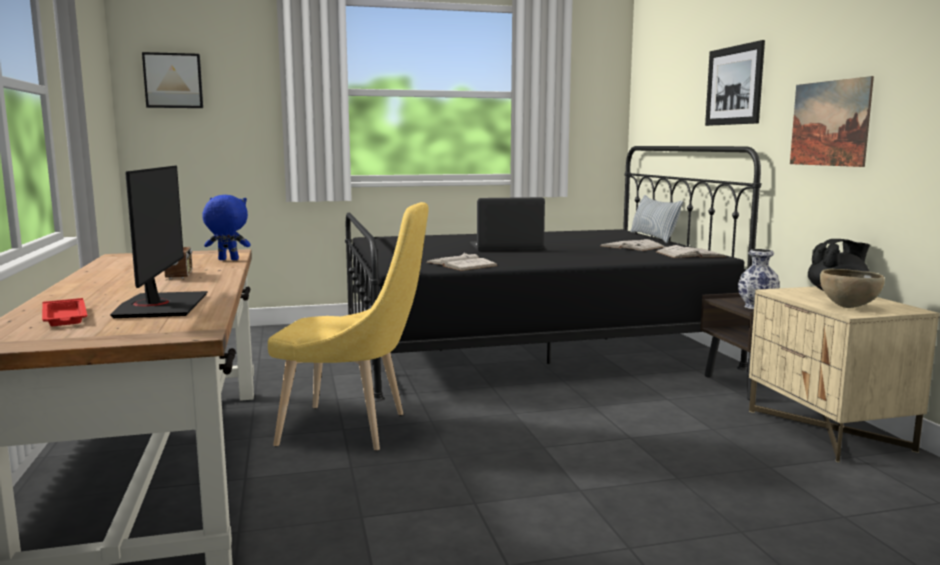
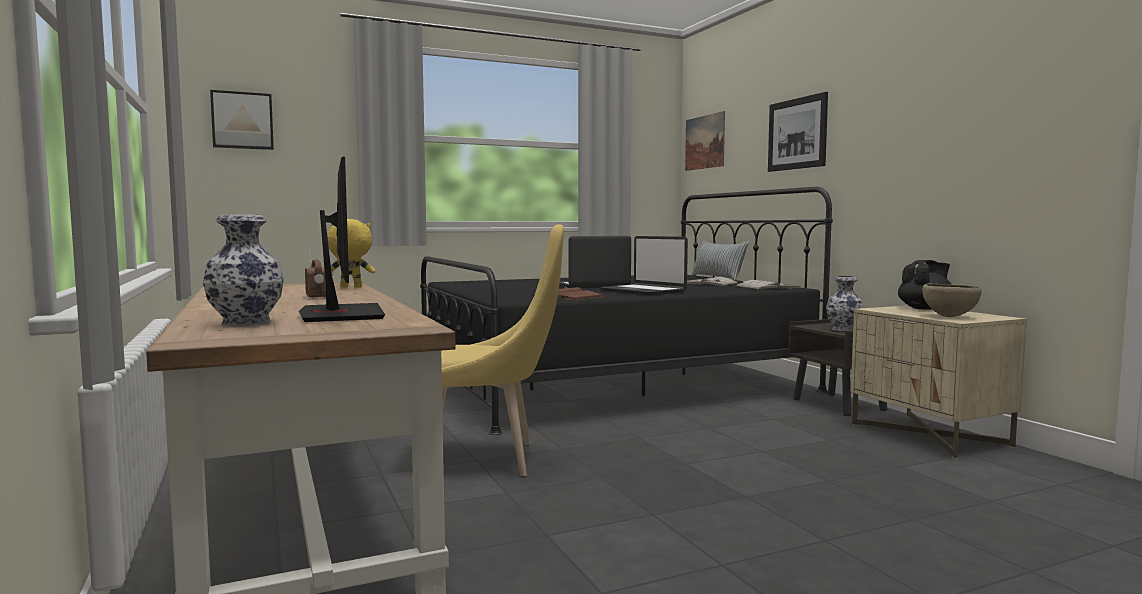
camera: 10 degrees left, 5 degrees down
red tray [42,298,87,326] -> vase [203,214,284,327]
blue plush toy [202,195,251,260] -> yellow plush toy [327,219,375,288]
white book [426,253,498,271] -> brown book [531,287,605,301]
picture [790,76,874,167] -> picture moved to [685,111,725,171]
none -> laptop [600,236,688,296]

